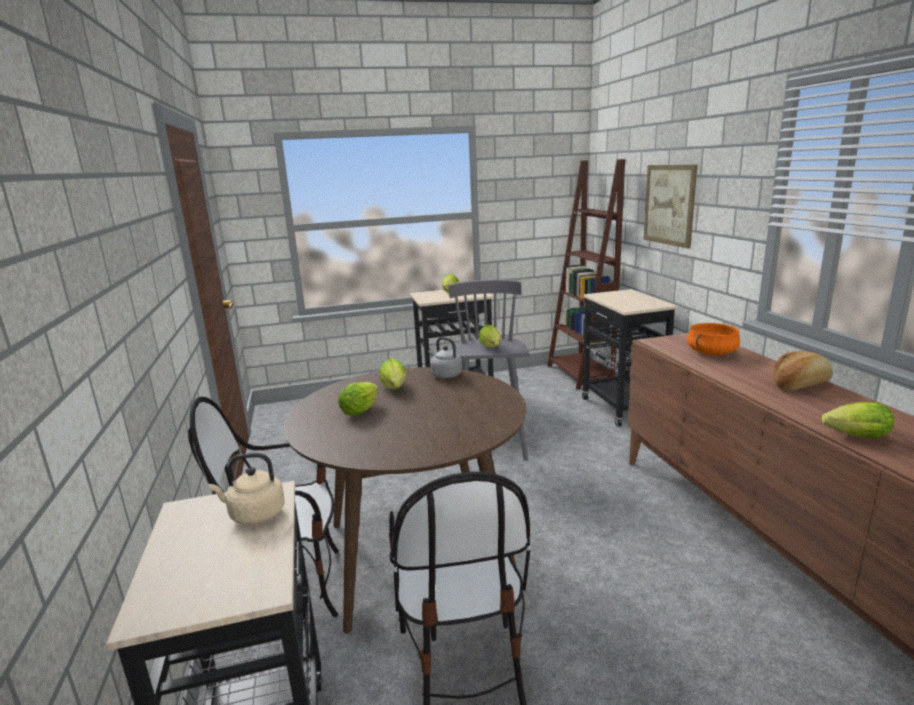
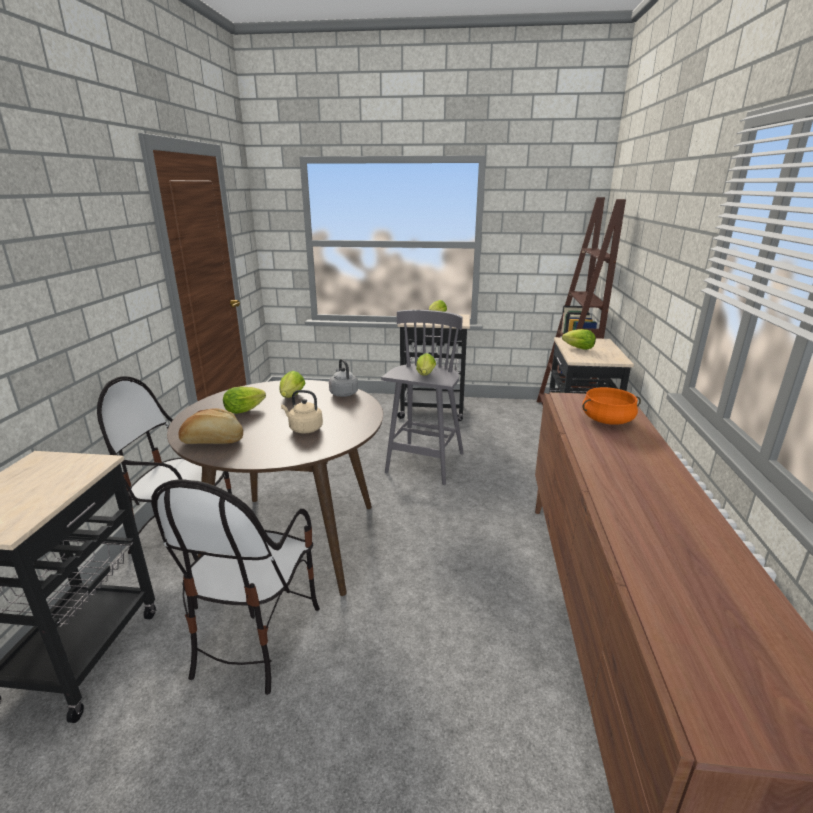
camera: 20 degrees right, 5 degrees up
beige kettle [209,453,285,525] -> beige kettle moved to [281,390,323,433]
picture [643,164,698,249] -> none
bread [773,351,833,390] -> bread moved to [179,408,243,444]
lettuce [821,402,894,438] -> lettuce moved to [562,329,596,350]

